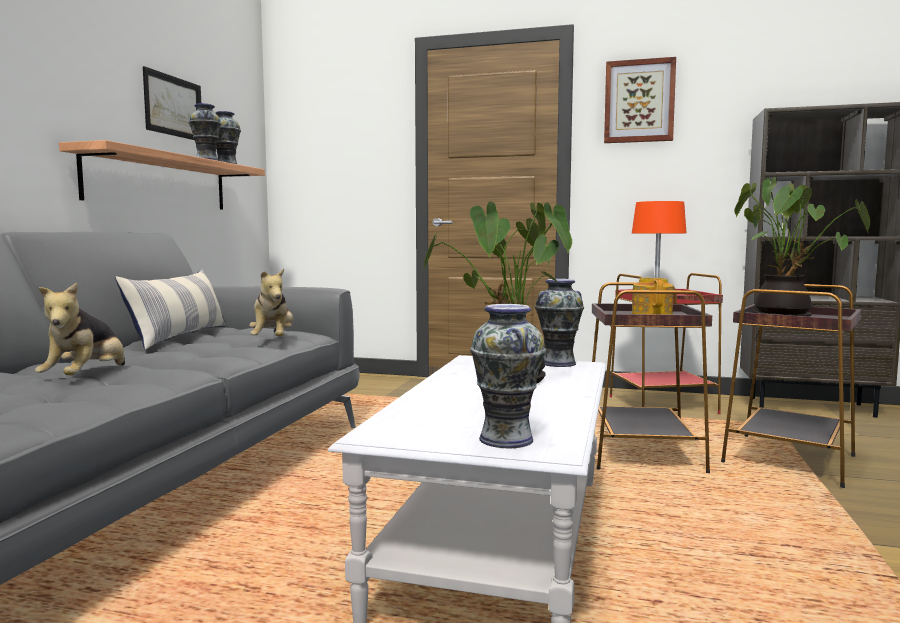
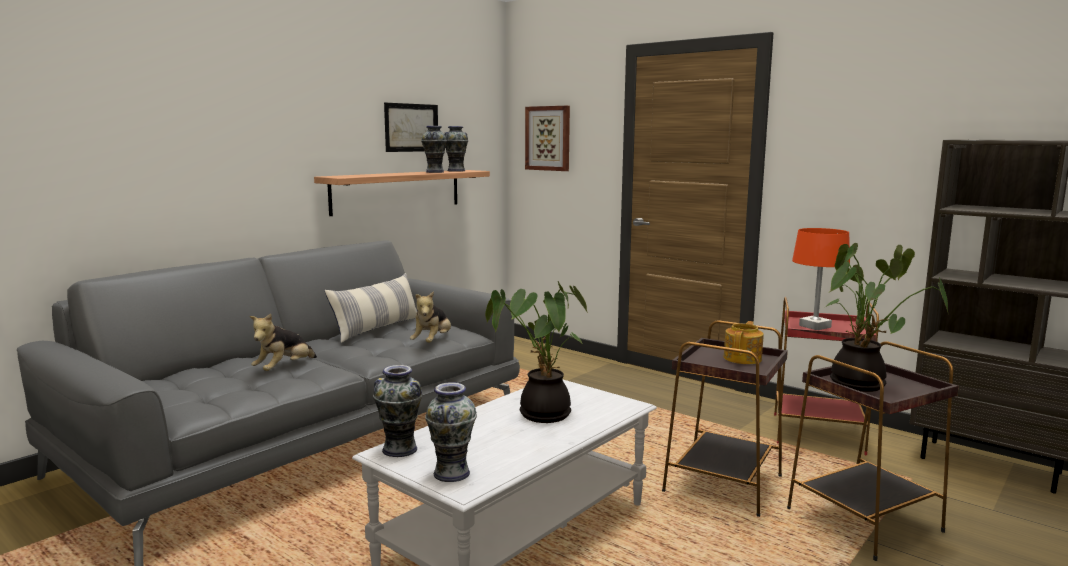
camera: 25 degrees right, 5 degrees up
vase [535,279,584,367] -> vase moved to [373,365,423,457]
picture [604,57,676,143] -> picture moved to [525,106,570,171]

